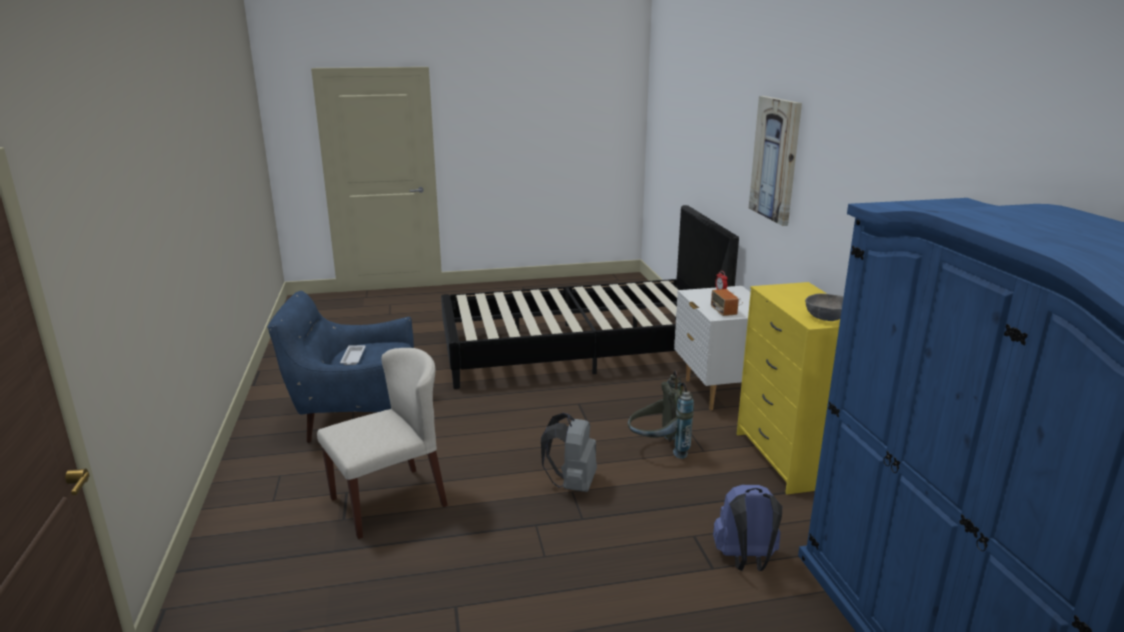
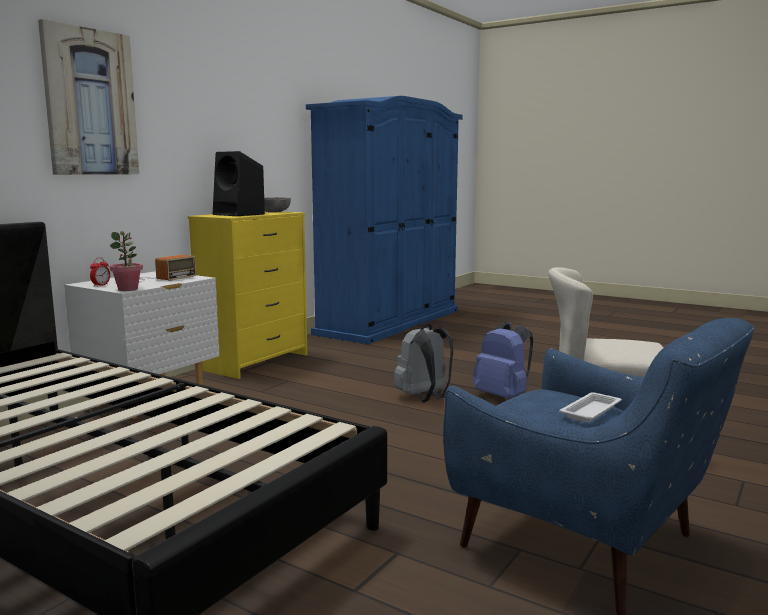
camera: 135 degrees left, 10 degrees down
grey backpack [628,371,694,459] -> none
blue backpack [713,485,782,571] -> blue backpack moved to [473,321,533,398]
none -> potted plant [110,231,143,291]
none -> black speaker [213,151,265,216]

